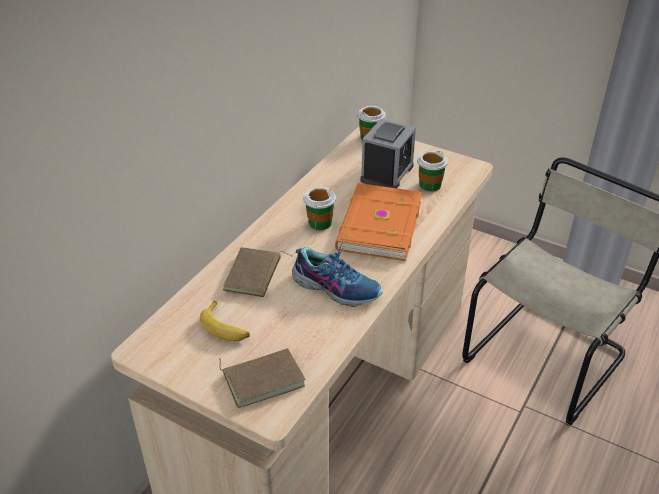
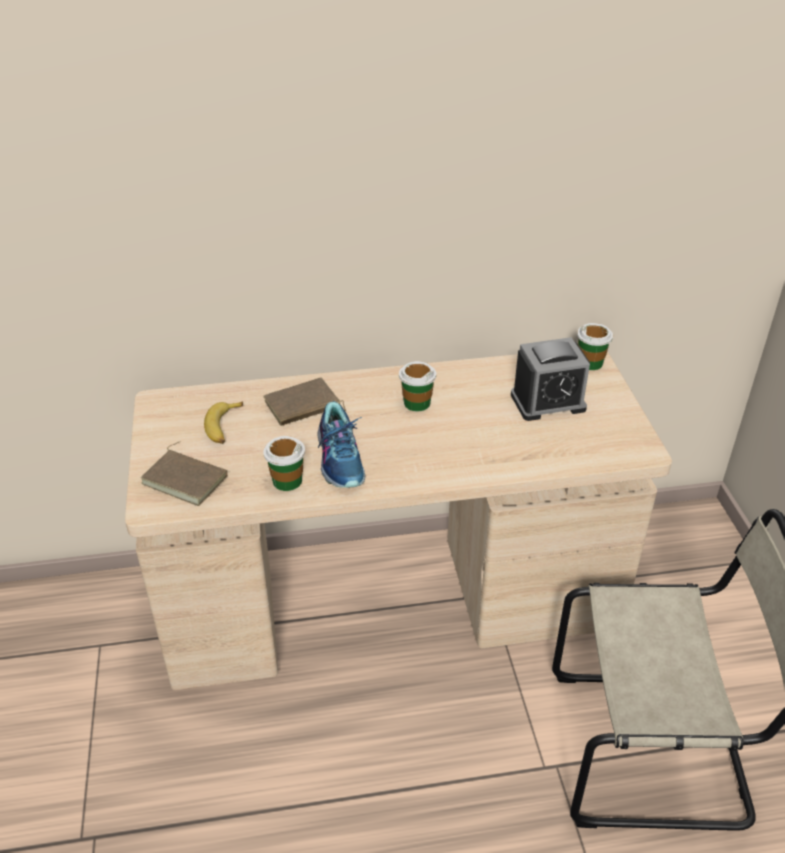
camera: 50 degrees right, 0 degrees up
orange book [335,183,422,261] -> none
cup [417,151,448,192] -> cup moved to [263,436,305,491]

